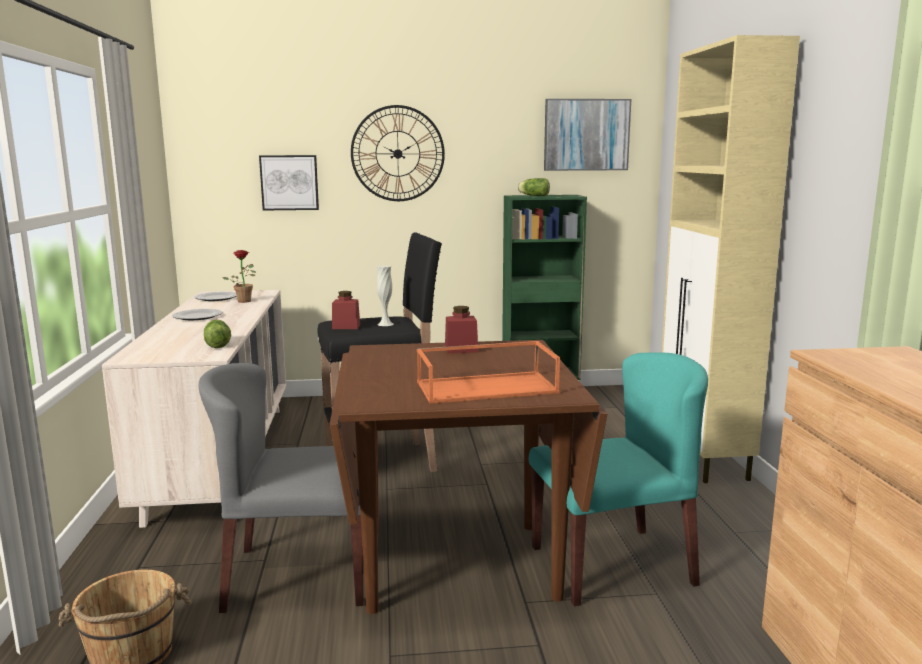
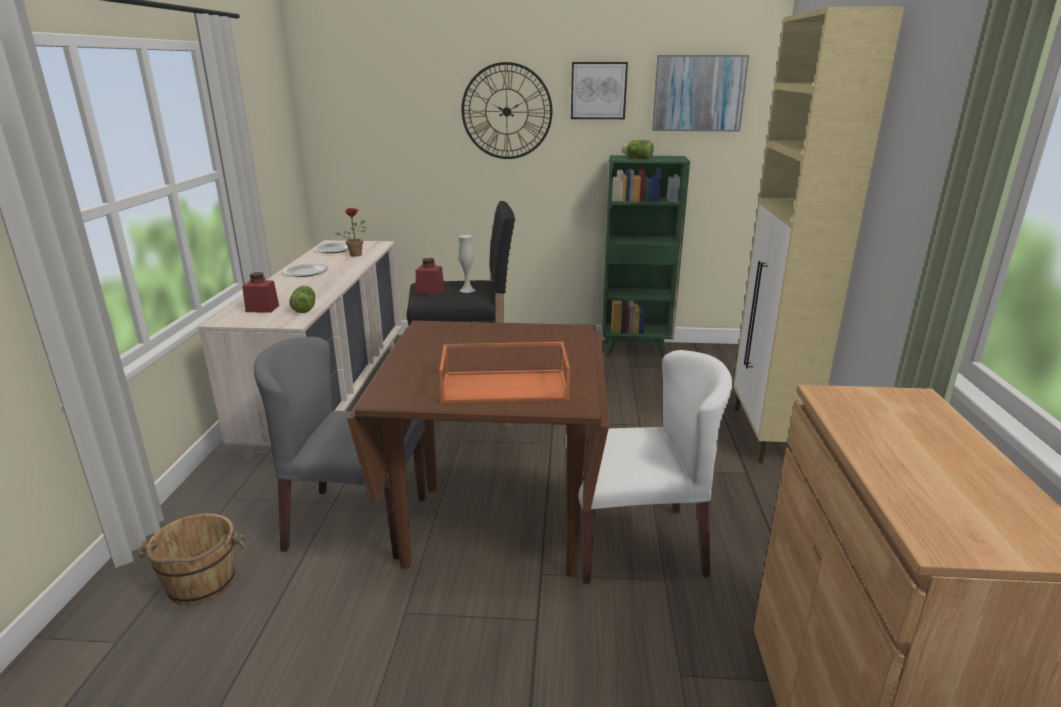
camera: 10 degrees right, 10 degrees up
picture [259,155,319,210] -> picture moved to [571,62,628,119]
red jar [445,306,478,354] -> red jar moved to [242,272,279,313]
turquoise chair [529,352,708,606] -> white chair [565,350,732,584]

